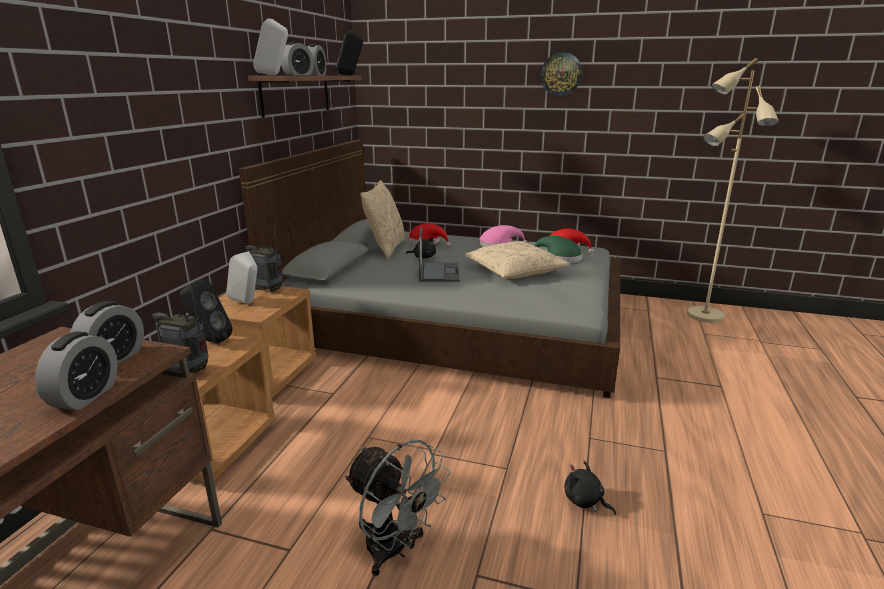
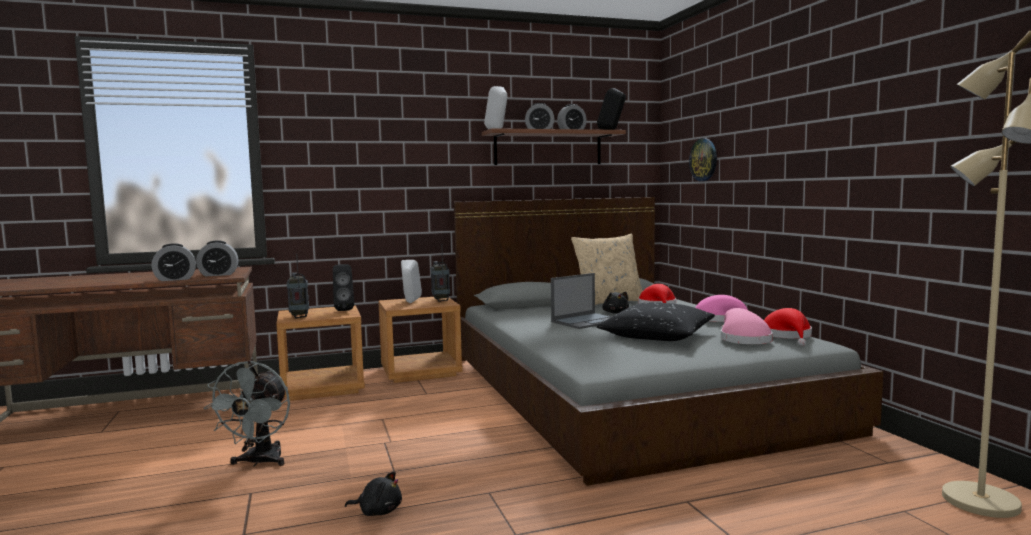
camera: 55 degrees right, 15 degrees down
beige pillow [464,241,570,279] -> black pillow [597,303,715,341]
green hat [534,236,583,263] -> pink hat [721,308,773,344]
wall clock [541,52,582,96] -> wall clock moved to [689,138,717,181]
black plush toy [564,461,616,515] -> black plush toy turned 90 degrees clockwise [345,471,402,516]

